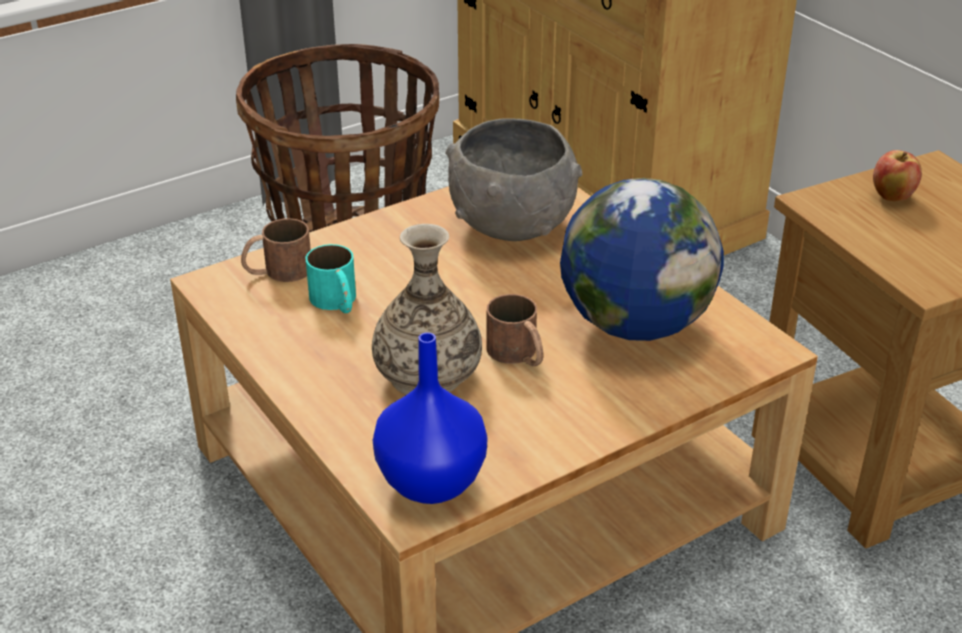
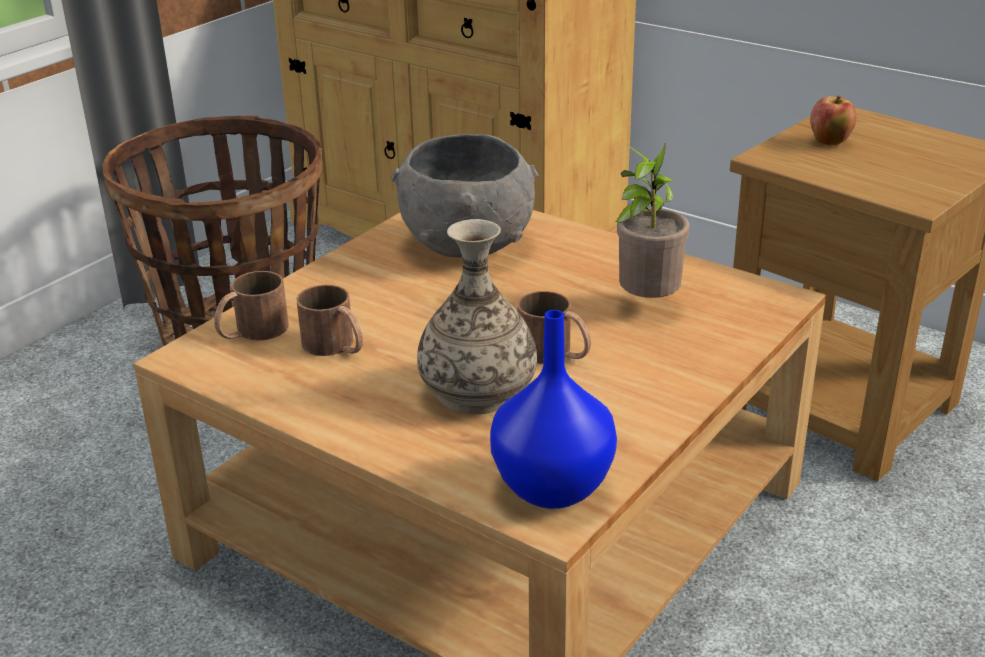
camera: 20 degrees left, 5 degrees down
turquoise mug [305,244,356,313] -> brown mug [296,285,363,356]
globe [560,178,724,341] -> potted plant [616,144,690,298]

